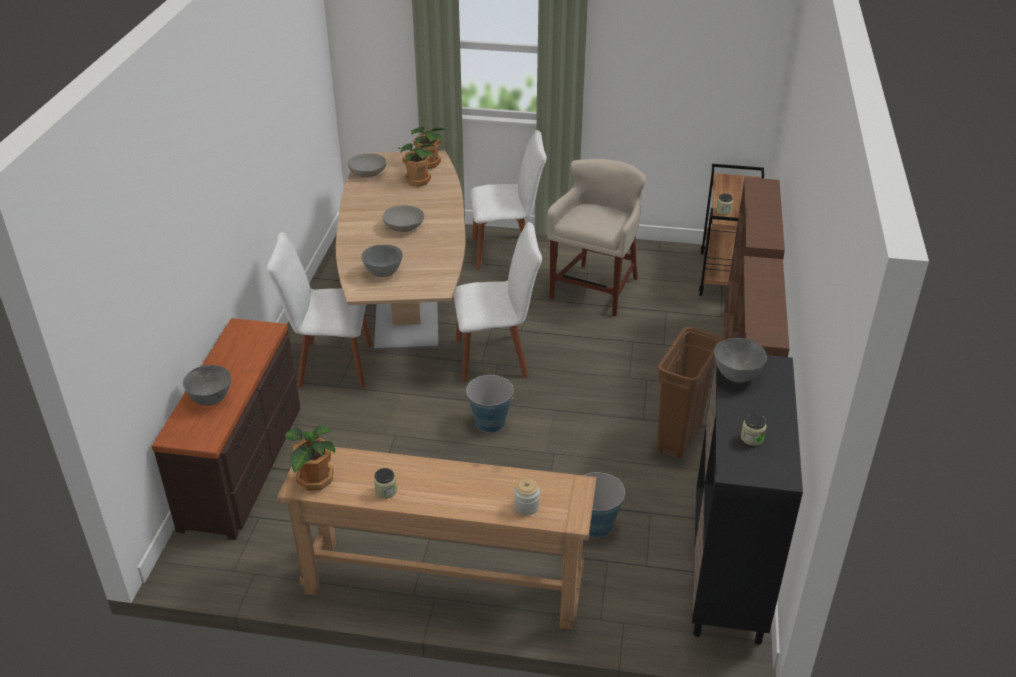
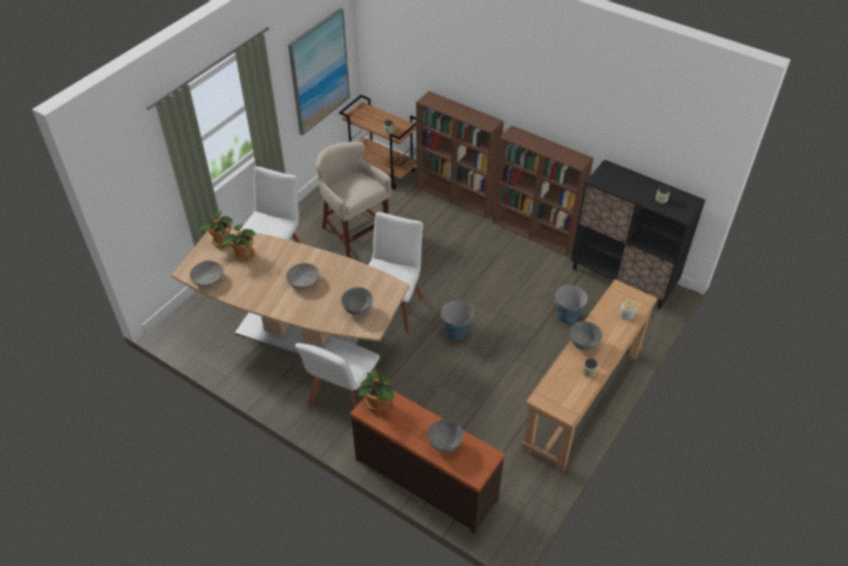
camera: 65 degrees left, 10 degrees up
potted plant [285,425,335,491] -> potted plant moved to [358,370,394,413]
brown trash can [657,327,723,459] -> none
grey bowl [714,338,767,382] -> grey bowl moved to [570,321,602,351]
none -> picture [288,8,350,135]

